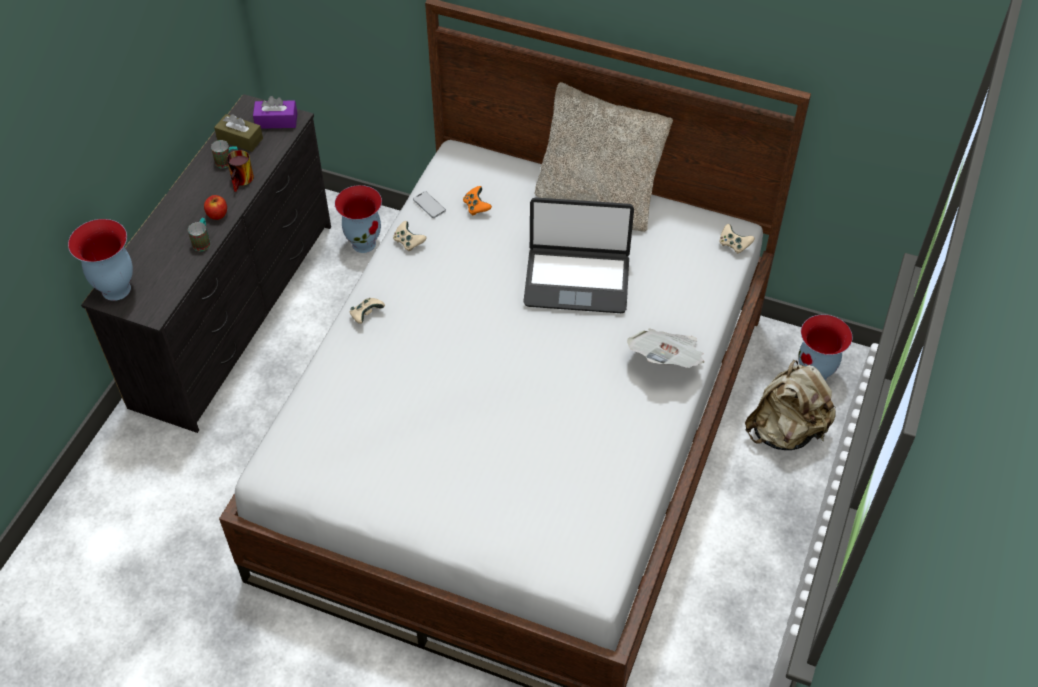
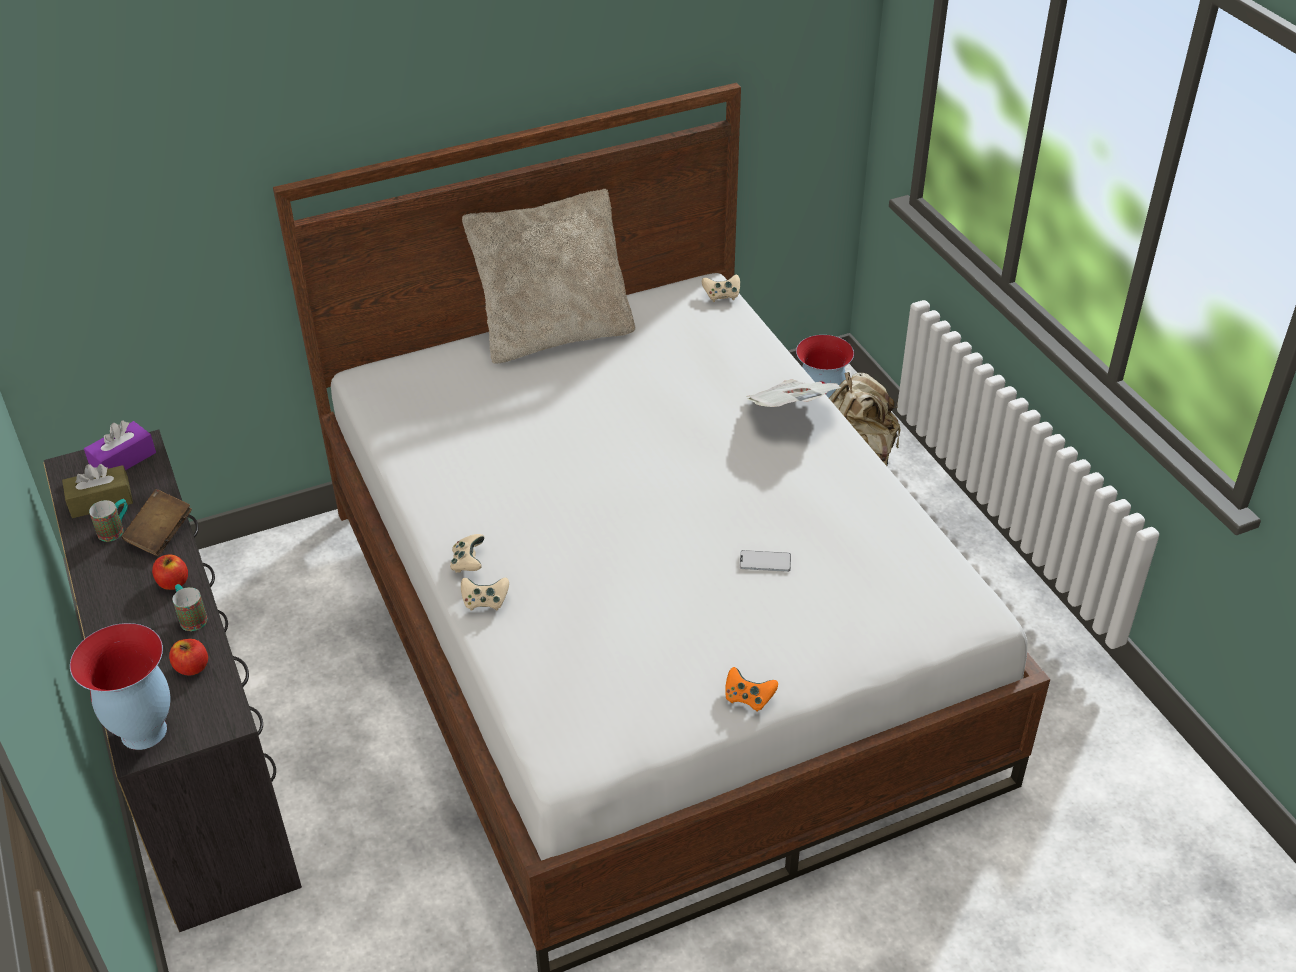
camera: 45 degrees left, 10 degrees down
mug [227,150,254,192] -> brown book [121,489,192,556]
vase [335,185,382,253] -> none
beige game controller [393,221,427,251] -> beige game controller moved to [461,578,509,610]
phone [413,191,446,218] -> phone moved to [740,550,791,572]
orange game controller [463,186,492,216] -> orange game controller moved to [725,667,778,712]
laptop [523,197,634,313] -> none
none -> apple [169,639,208,675]

